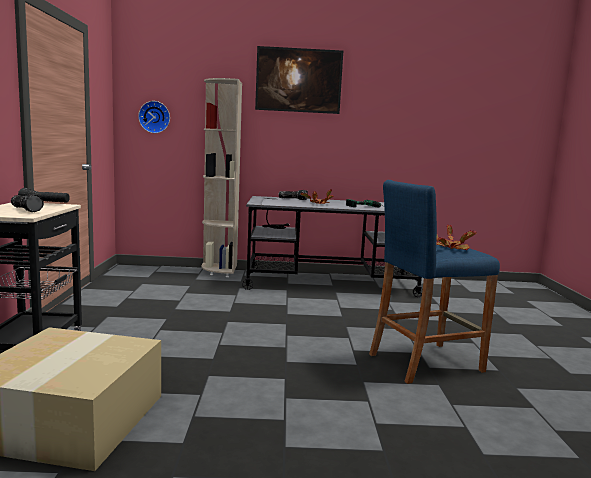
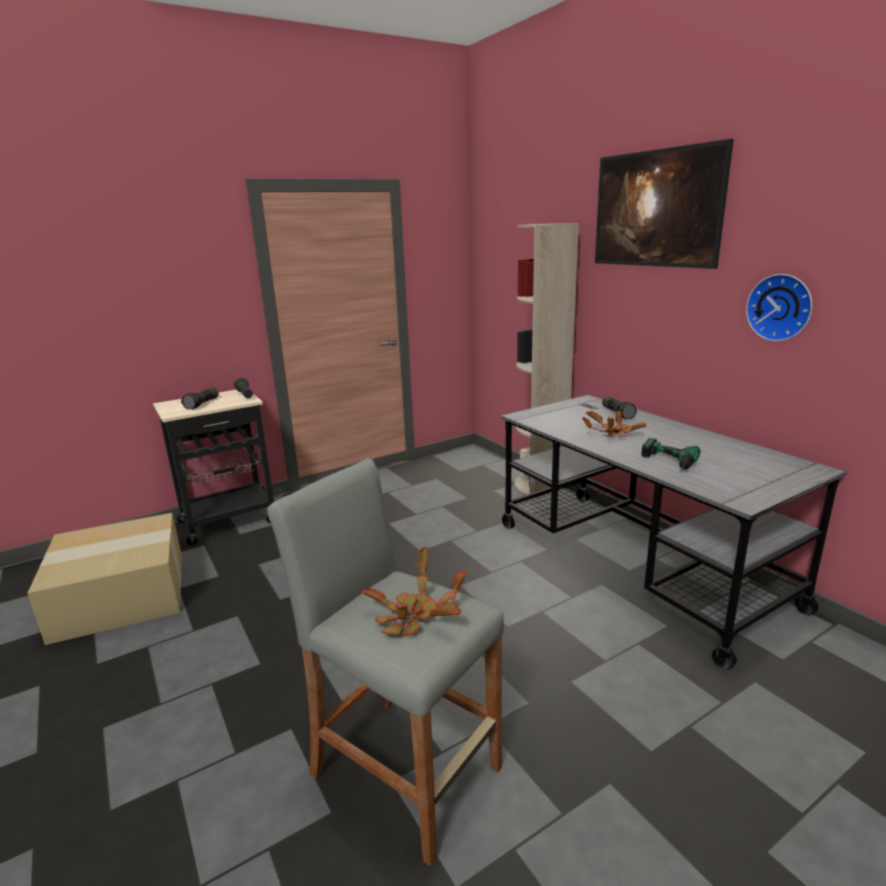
camera: 60 degrees right, 10 degrees up
wall clock [138,101,170,133] -> wall clock moved to [746,274,812,342]
blue stool [369,180,500,384] -> grey stool [267,458,504,867]

